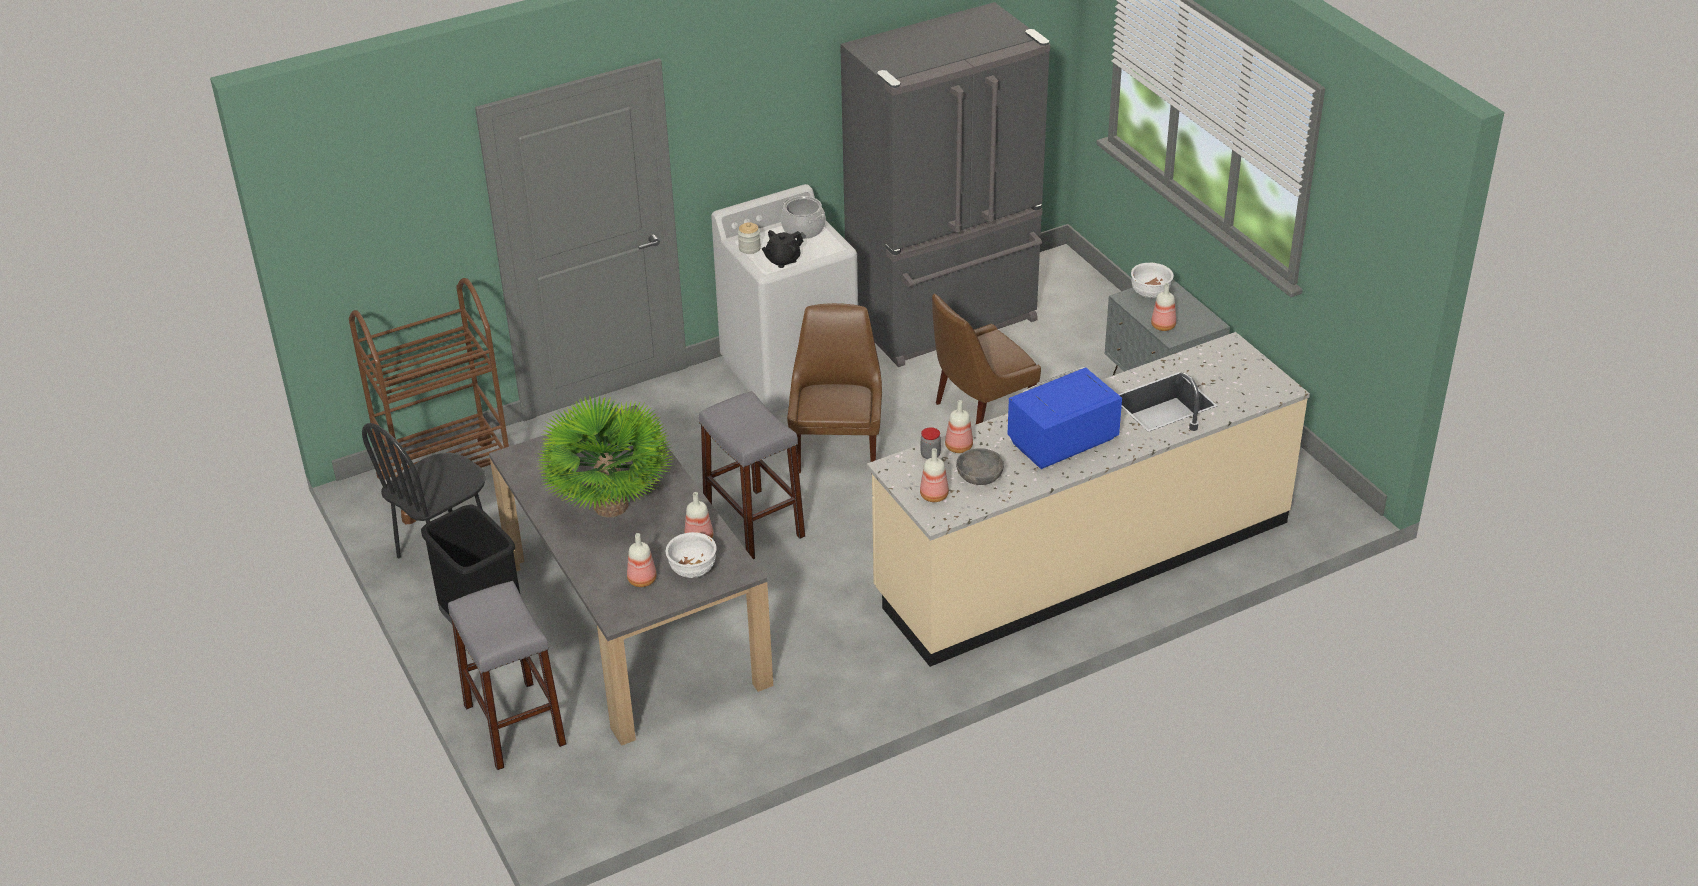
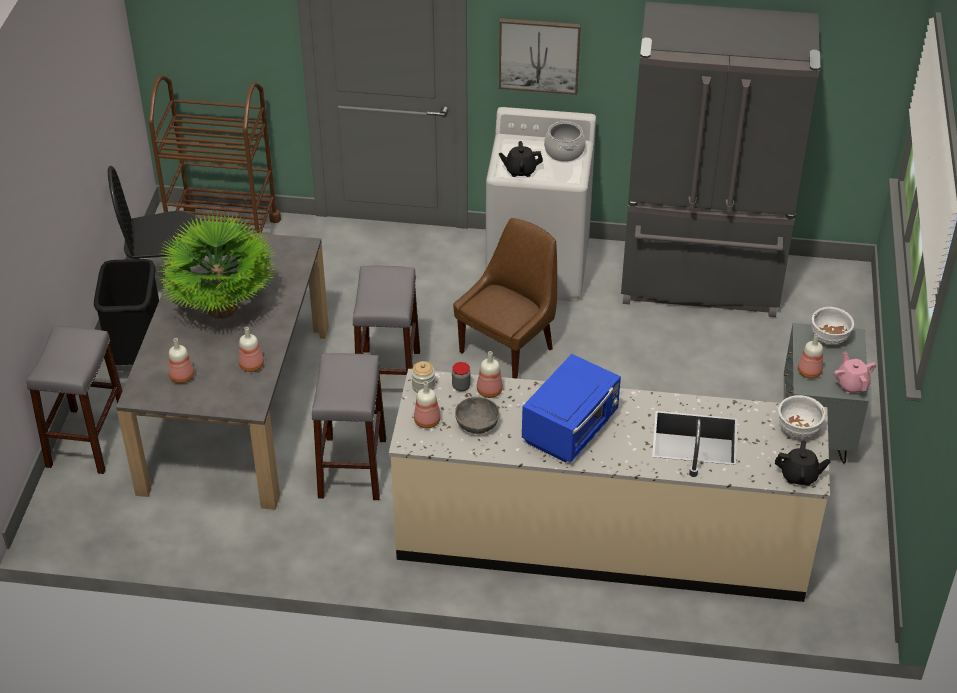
camera: 35 degrees right, 5 degrees up
white bowl [665,532,717,578] -> white bowl moved to [778,395,825,438]
jar [738,222,761,254] -> jar moved to [411,361,435,393]
brown chair [932,293,1041,424] -> none
blue microwave [1007,367,1122,469] -> blue microwave turned 120 degrees clockwise [522,354,621,463]
none -> grey stool [312,353,386,500]
none -> picture [499,18,581,95]
none -> black teapot [775,440,830,486]
none -> pink teapot [834,352,876,394]

